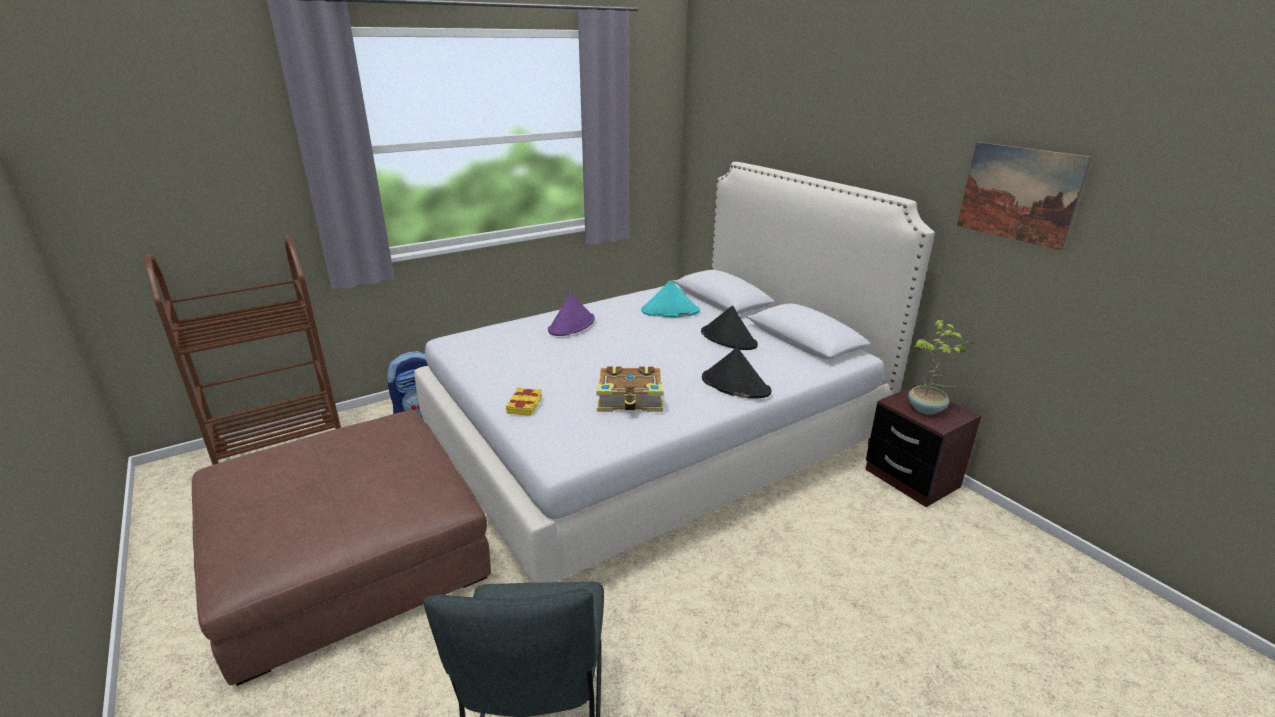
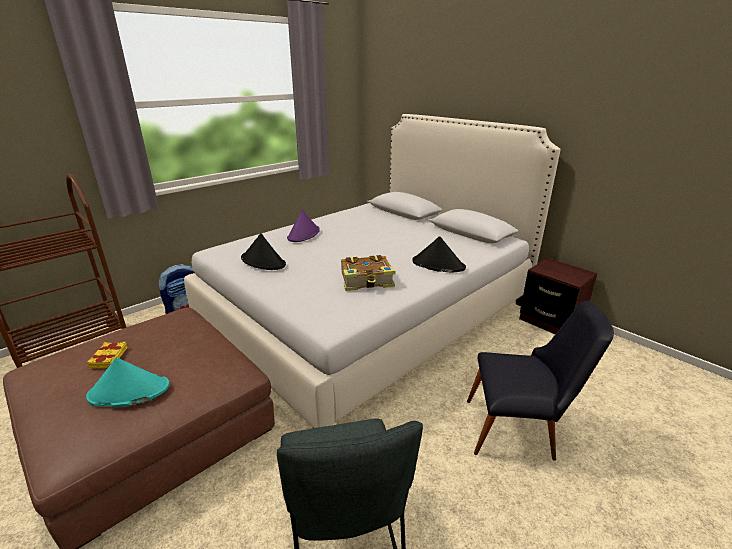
camera: 10 degrees left, 0 degrees up
yellow book [506,387,542,416] -> yellow book moved to [87,342,127,369]
turquoise hat [641,280,700,317] -> turquoise hat moved to [86,358,170,407]
black hat [701,305,758,350] -> black hat moved to [241,233,286,270]
potted plant [908,320,973,415] -> none
picture [957,142,1092,251] -> none
none -> black chair [467,301,614,461]

